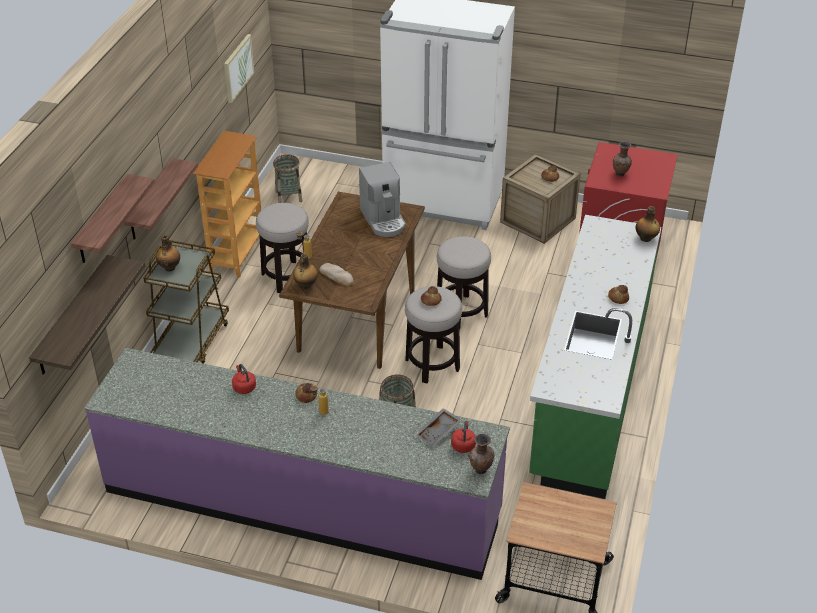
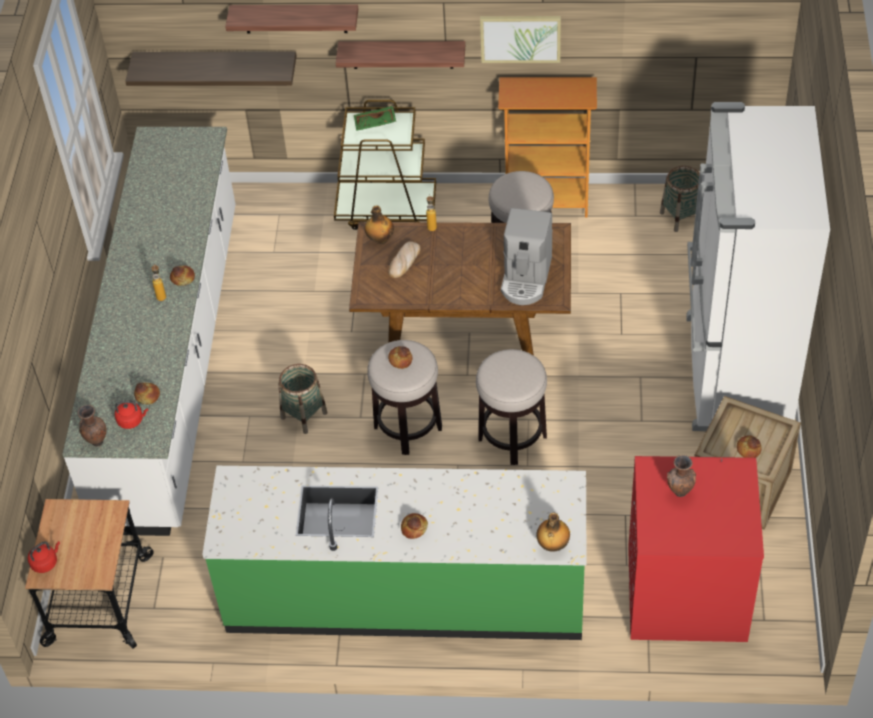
camera: 80 degrees right, 10 degrees up
purple counter [84,348,510,580] -> white counter [62,127,236,536]
bottle [156,235,180,272] -> green tray [354,106,396,131]
picture [224,34,254,103] -> picture moved to [480,16,561,63]
red kettle [232,364,256,394] -> red kettle moved to [28,541,60,573]
coffee machine [359,162,406,237] -> coffee machine turned 45 degrees counterclockwise [501,208,553,305]
grey tray [415,408,462,447] -> bread [134,383,160,404]

